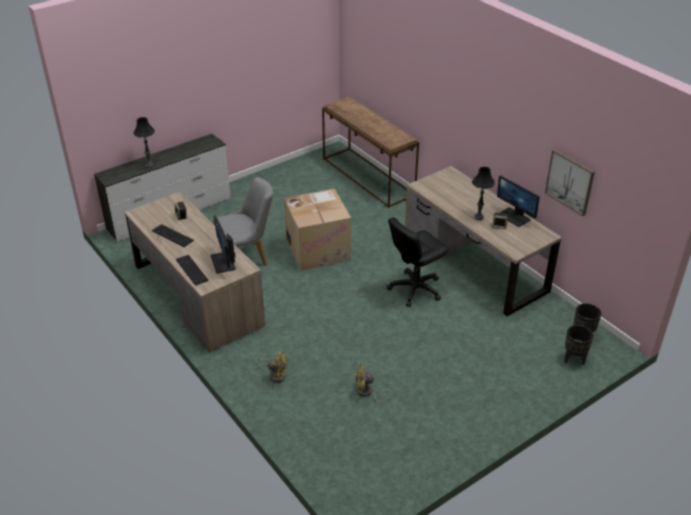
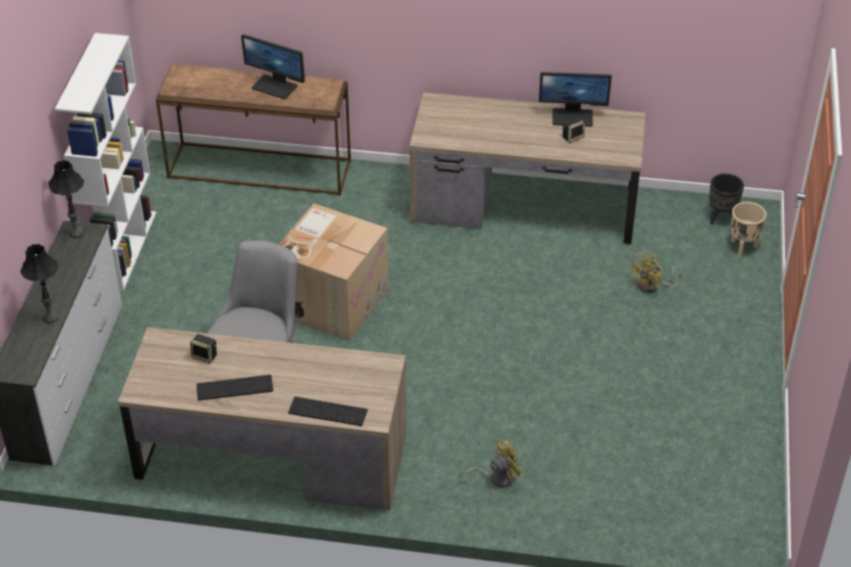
camera: 45 degrees left, 5 degrees up
monitor [210,215,236,273] -> monitor moved to [241,34,305,99]
yellow fan [355,363,392,403] -> yellow fan moved to [629,252,683,293]
black office chair [387,217,448,307] -> none
black table lamp [472,166,495,220] -> black table lamp moved to [49,160,84,238]
picture [545,149,595,216] -> none
black planter [564,325,593,365] -> beige planter [730,202,766,257]
none -> white bookcase [55,33,156,292]

